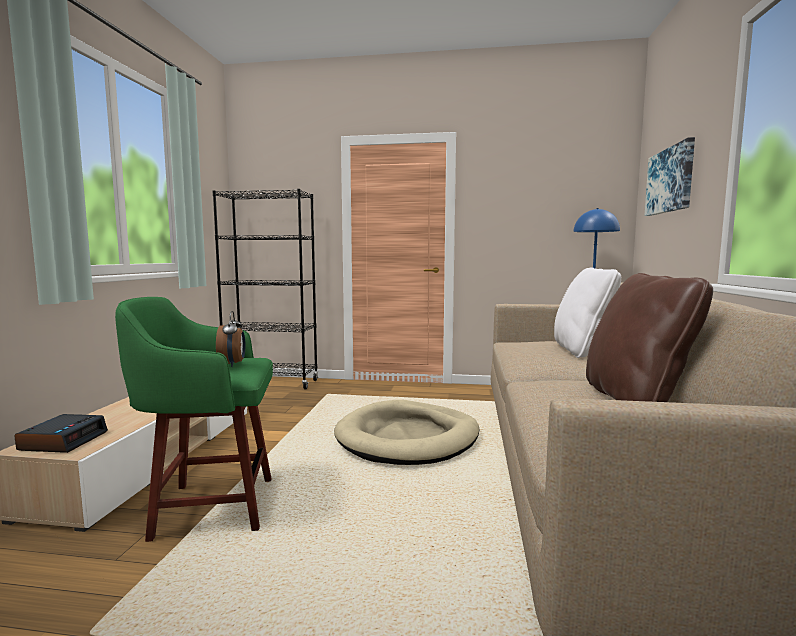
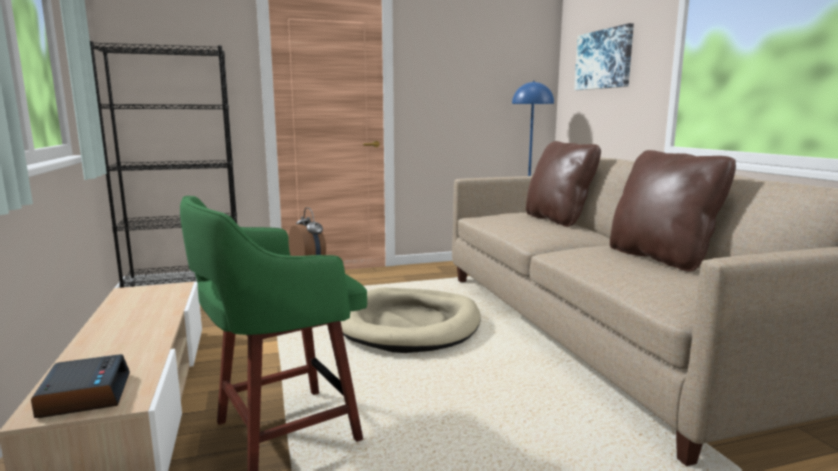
camera: 25 degrees left, 5 degrees up
white pillow [554,267,621,358] -> brown pillow [526,141,601,227]

